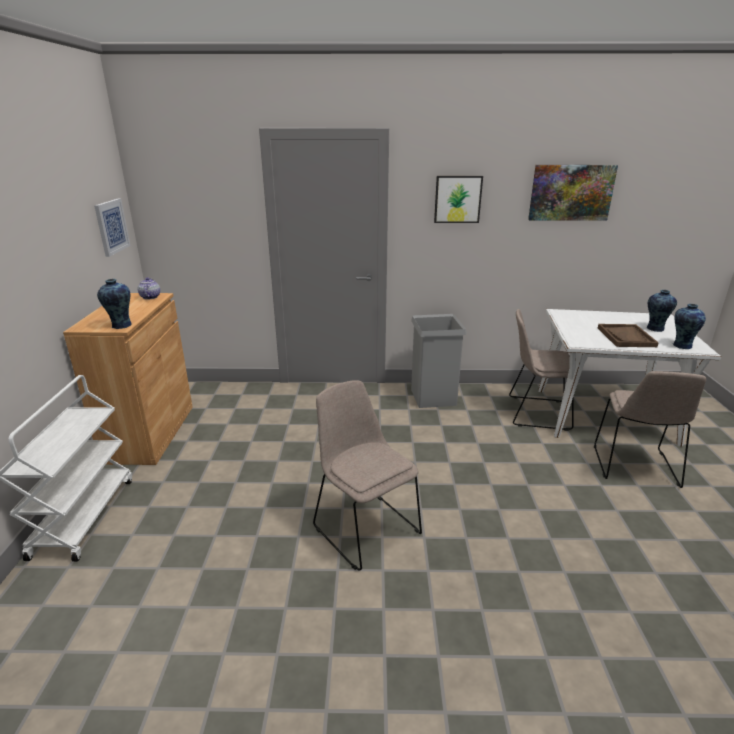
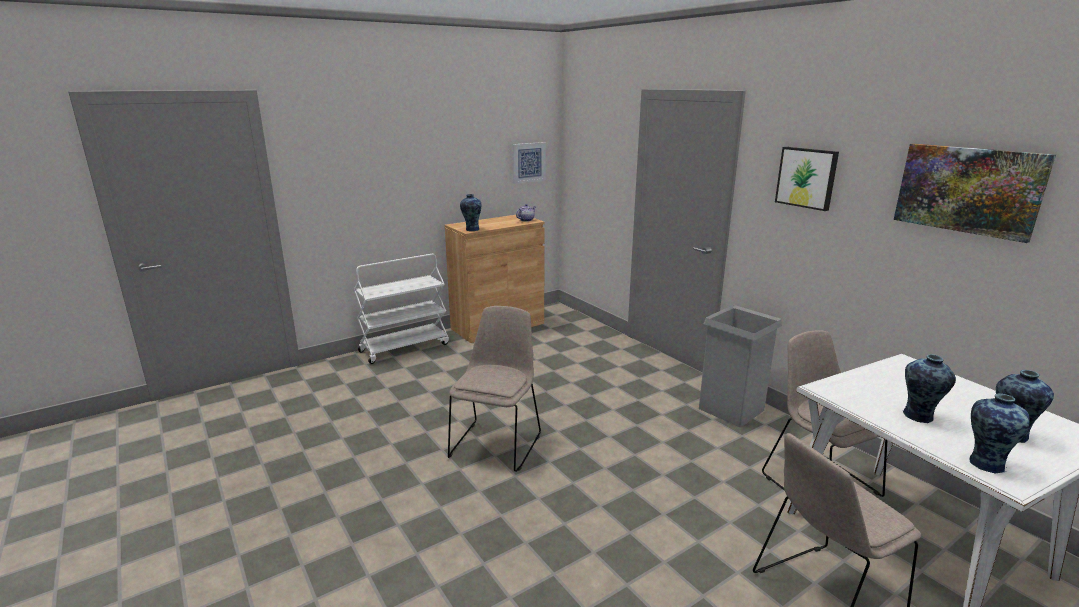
camera: 55 degrees right, 5 degrees down
brown tray [598,324,659,347] -> vase [903,354,956,423]

